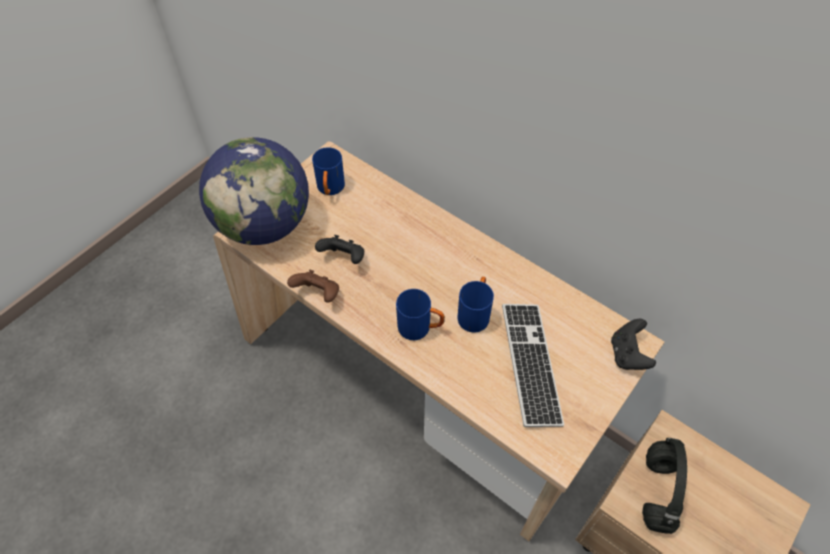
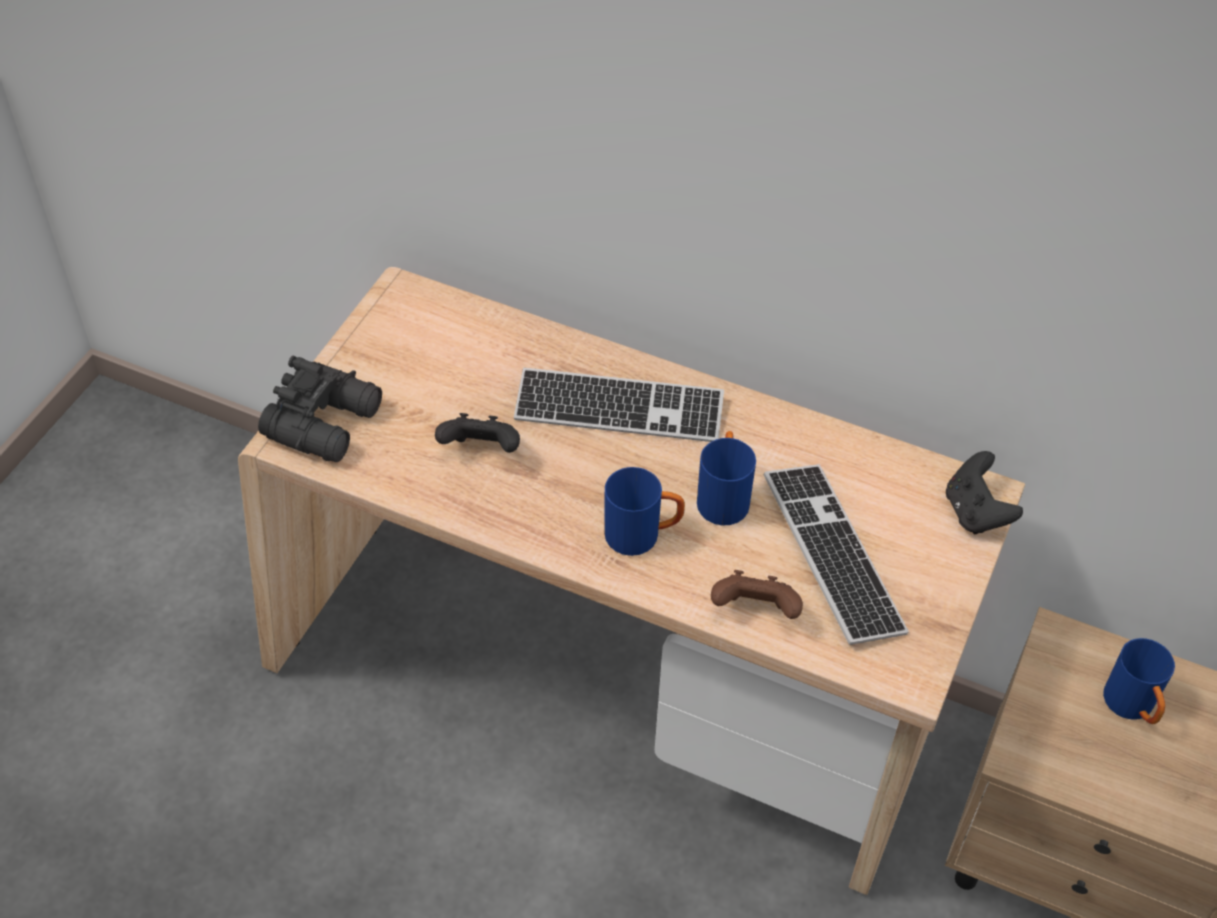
camera: 15 degrees left, 5 degrees down
globe [199,137,309,245] -> black binoculars [258,356,382,462]
brown game controller [287,270,339,303] -> brown game controller moved to [711,570,803,619]
blue mug [312,147,345,195] -> blue mug moved to [1103,638,1175,724]
black headphones [642,438,687,534] -> none
none -> keyboard [514,367,724,442]

